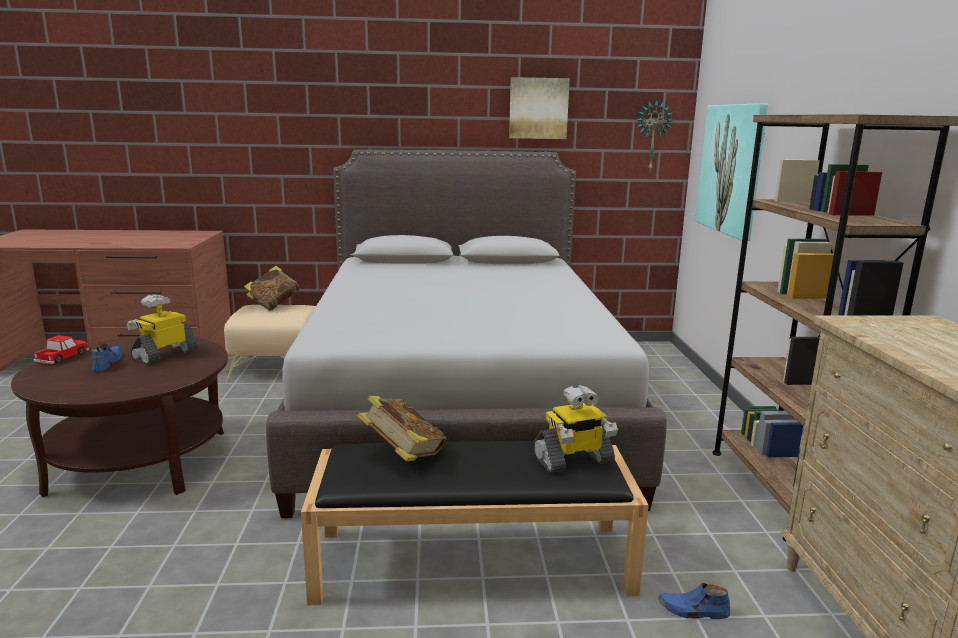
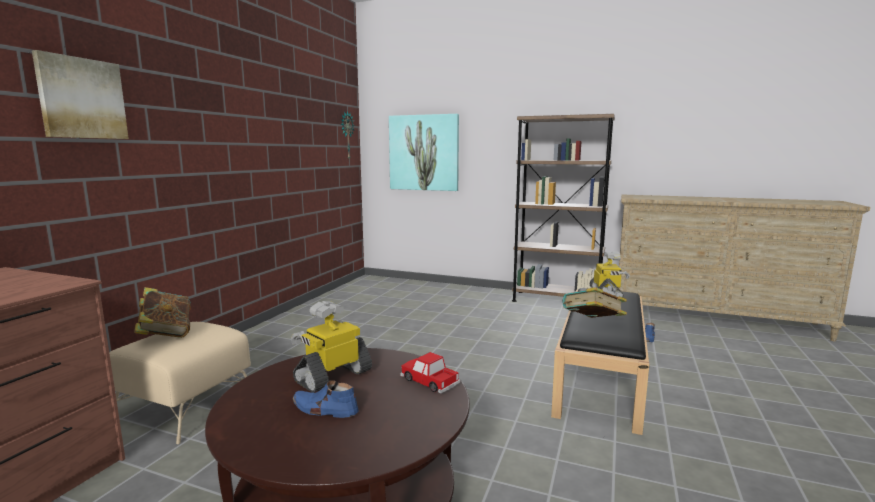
camera: 65 degrees left, 5 degrees down
toy car [33,335,89,364] -> toy car moved to [400,352,460,393]
toy robot [127,295,198,364] -> toy robot turned 75 degrees clockwise [291,301,372,393]
grey bed [266,149,667,518] -> none
picture [509,77,570,139] -> picture moved to [32,50,129,139]

